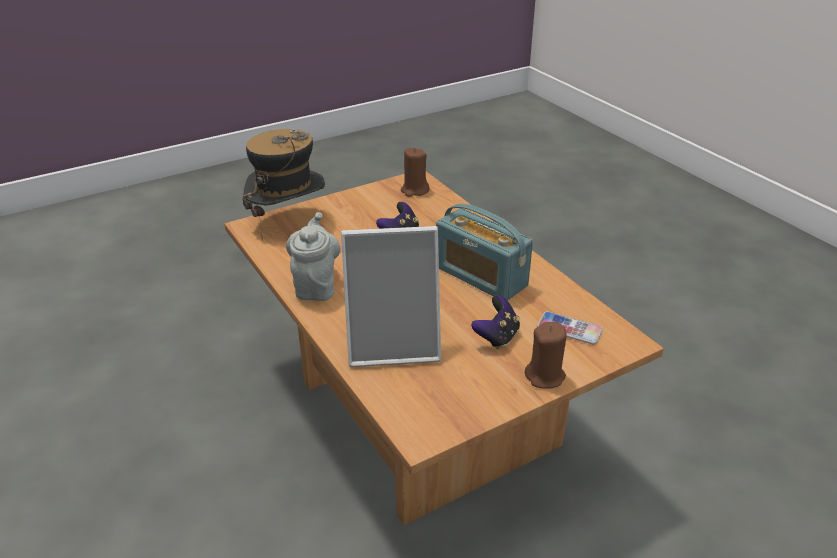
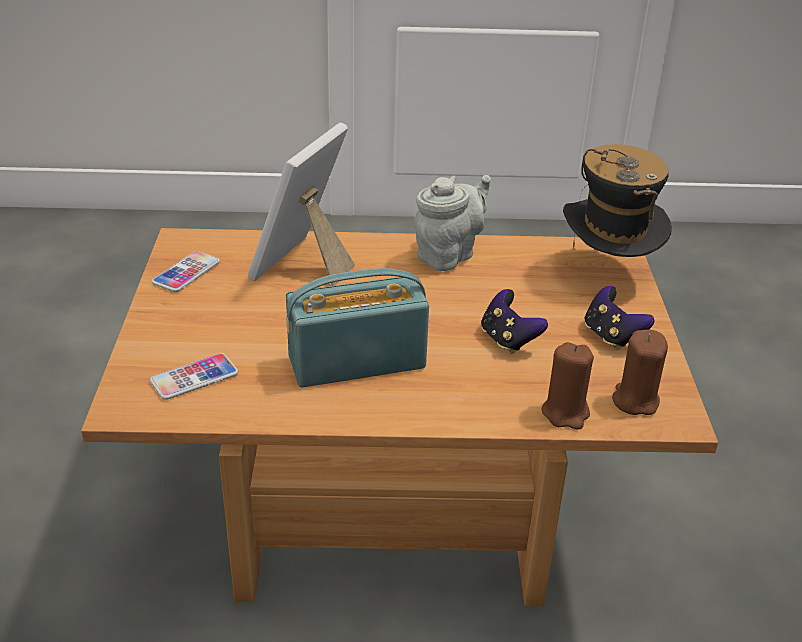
camera: 120 degrees right, 0 degrees up
grey teapot [286,212,341,301] -> grey teapot turned 75 degrees counterclockwise [414,175,491,271]
game controller [471,295,520,349] -> game controller moved to [584,286,655,350]
brown candle [525,322,567,388] -> brown candle moved to [541,342,594,429]
none -> phone [152,251,220,292]

